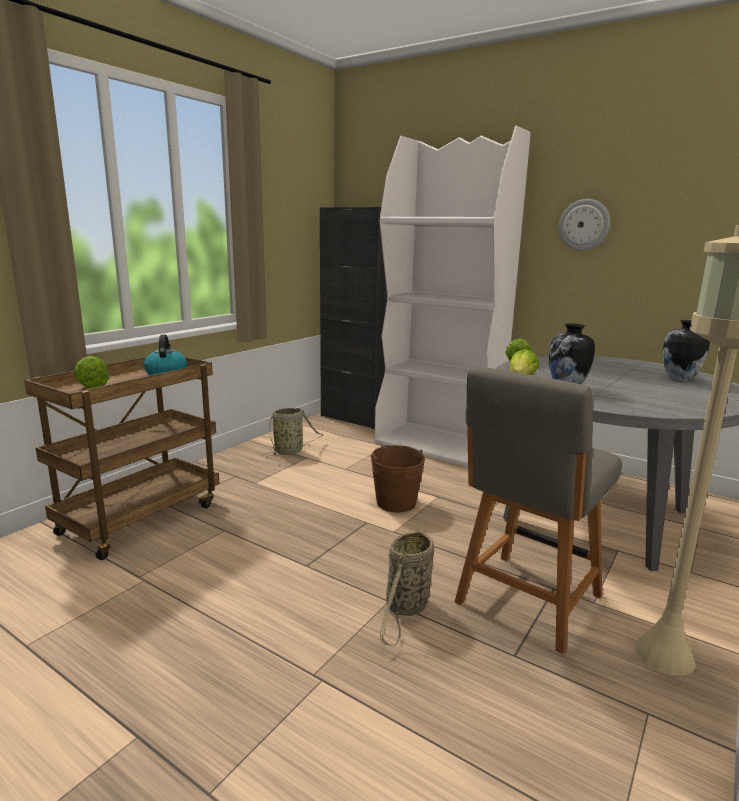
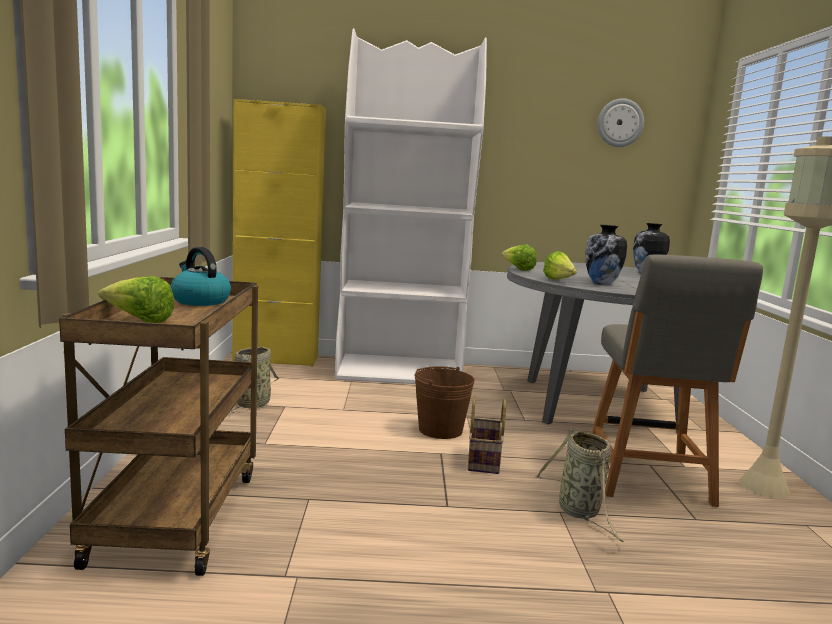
camera: 35 degrees left, 5 degrees down
black cabinet [320,207,387,429] -> yellow cabinet [232,99,326,367]
wall clock [559,199,610,251] -> wall clock moved to [597,98,644,147]
none -> basket [468,396,506,474]

